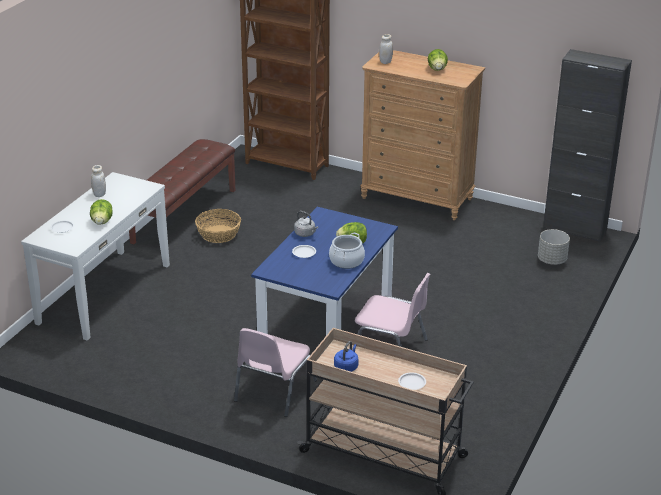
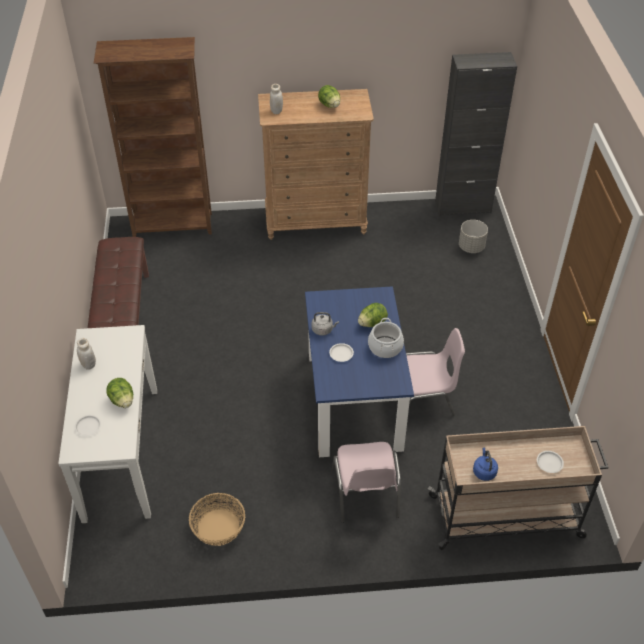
camera: 30 degrees left, 15 degrees up
basket [195,209,241,243] -> basket moved to [189,493,245,546]

